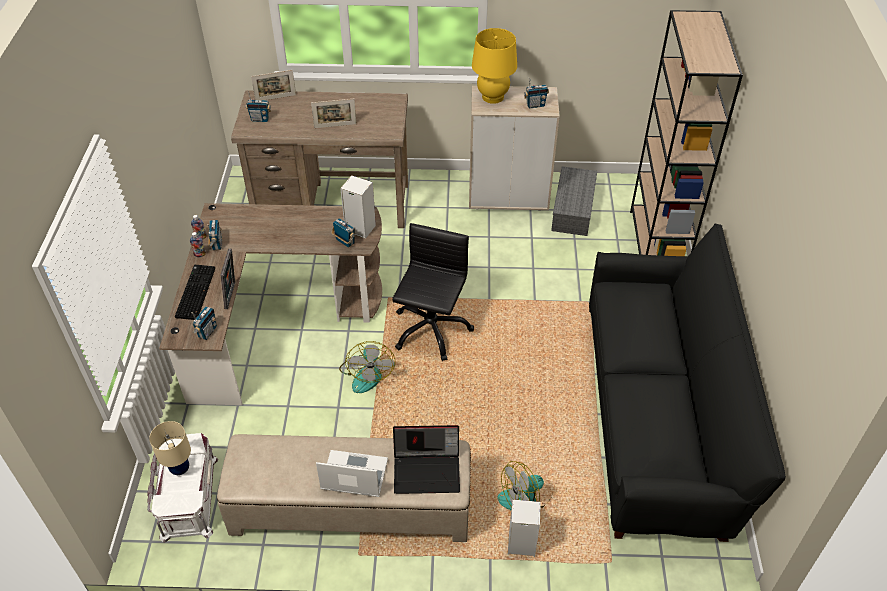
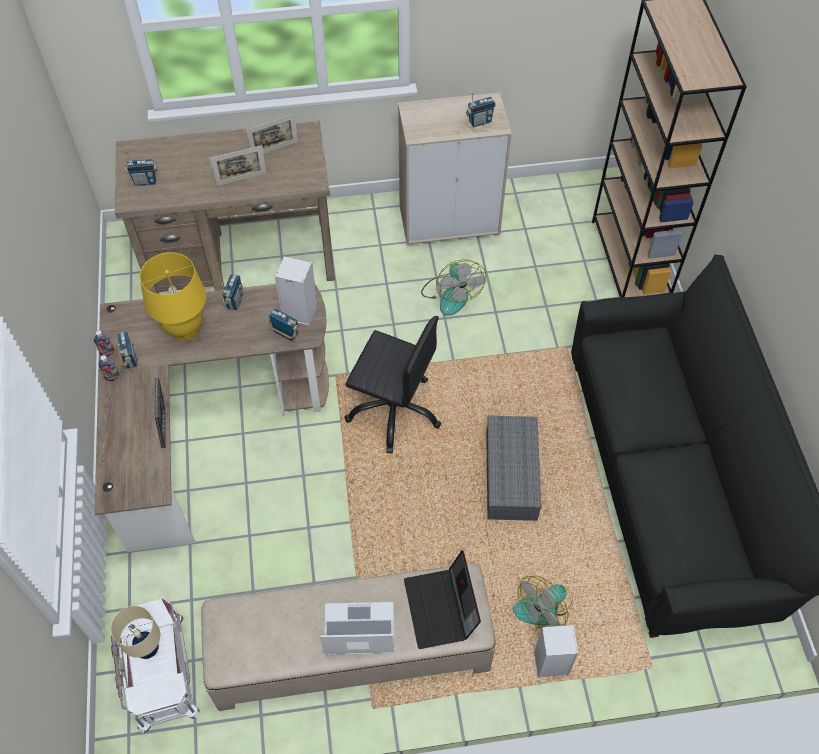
camera: 10 degrees left, 10 degrees up
keyboard [175,265,215,320] -> none
radio [192,306,217,340] -> radio moved to [221,274,243,310]
picture frame [251,70,296,100] -> picture frame moved to [246,114,299,153]
fan [339,341,395,393] -> fan moved to [421,259,486,316]
black office chair [392,223,474,361] -> black office chair turned 105 degrees clockwise [345,316,441,454]
laptop [393,425,460,494] -> laptop turned 90 degrees clockwise [404,550,481,649]
yellow table lamp [472,28,517,104] -> yellow table lamp moved to [140,252,206,340]
grey storage box [551,166,597,236] -> grey storage box moved to [486,416,542,521]

